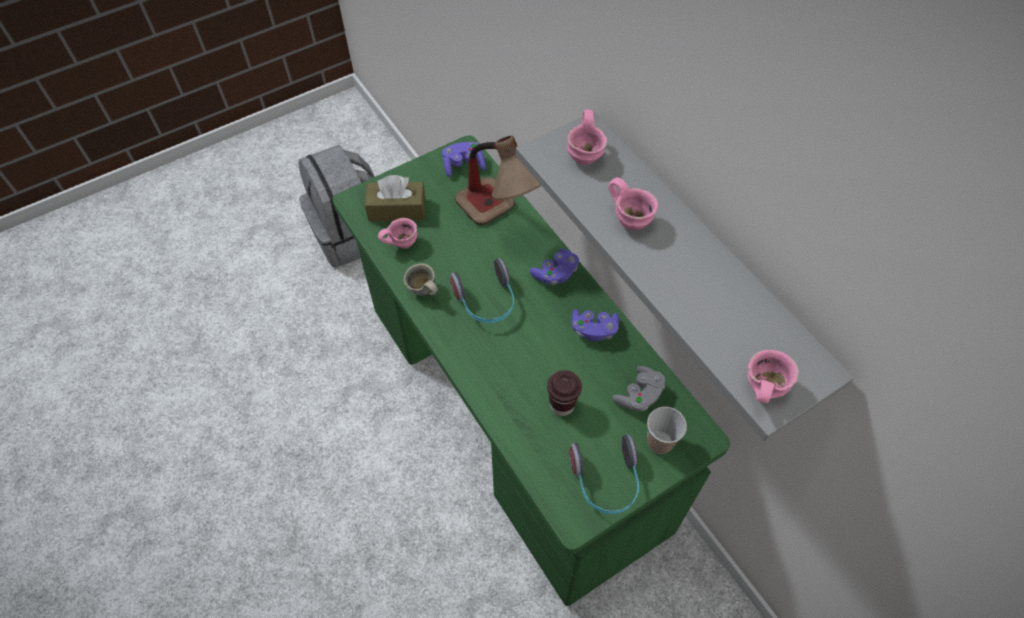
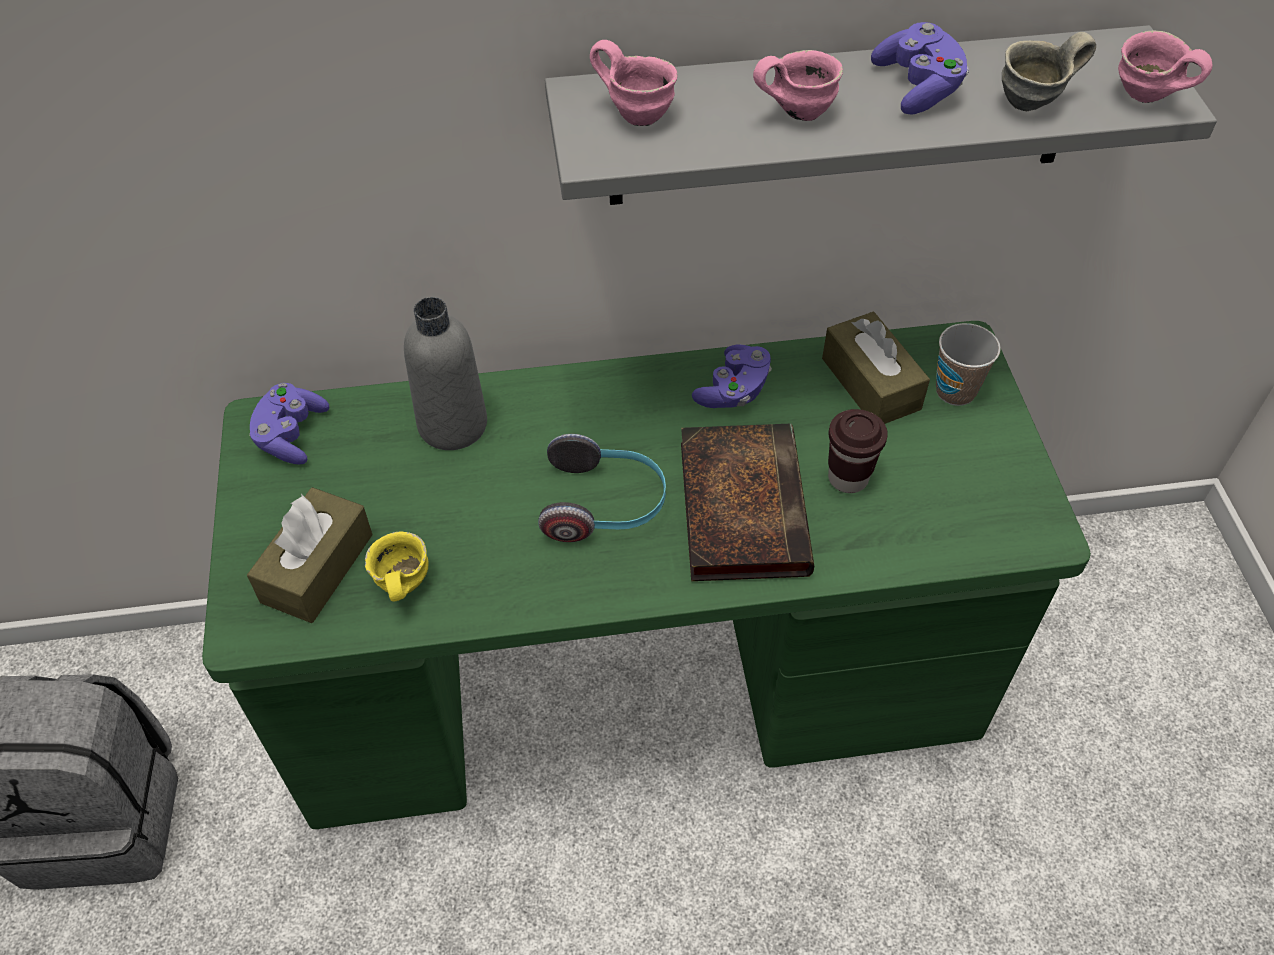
camera: 65 degrees left, 5 degrees down
pink mug [378,218,417,249] -> yellow mug [365,532,428,602]
grey mug [404,263,438,296] -> grey mug moved to [1002,32,1096,111]
table lamp [455,136,541,225] -> grey bottle [404,297,487,450]
purple game controller [530,249,579,285] -> purple game controller moved to [871,22,969,114]
headphones [569,435,639,514] -> none
grey game controller [612,366,665,411] -> brown tissue box [822,312,930,424]
none -> book [681,424,814,581]

